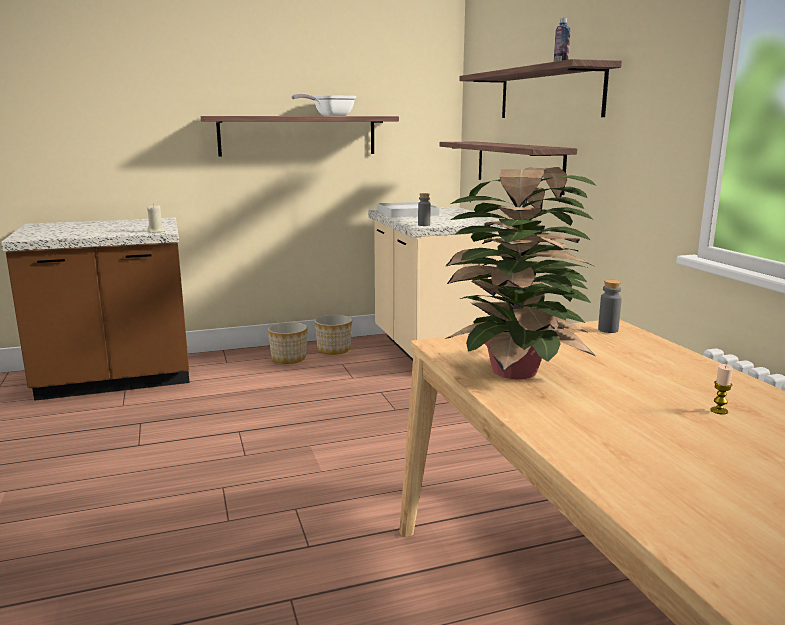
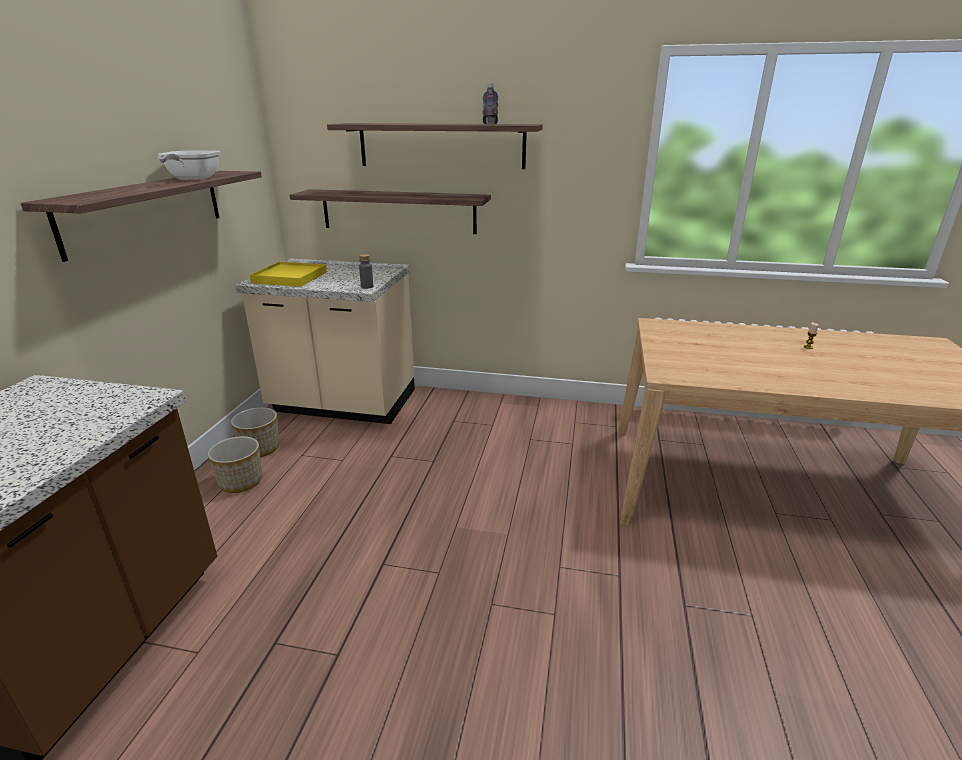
camera: 60 degrees left, 10 degrees up
beige candle [147,204,165,233] -> none
white tray [377,202,440,217] -> yellow tray [250,262,327,287]
potted plant [445,167,596,379] -> none
grey bottle [598,280,622,333] -> none

